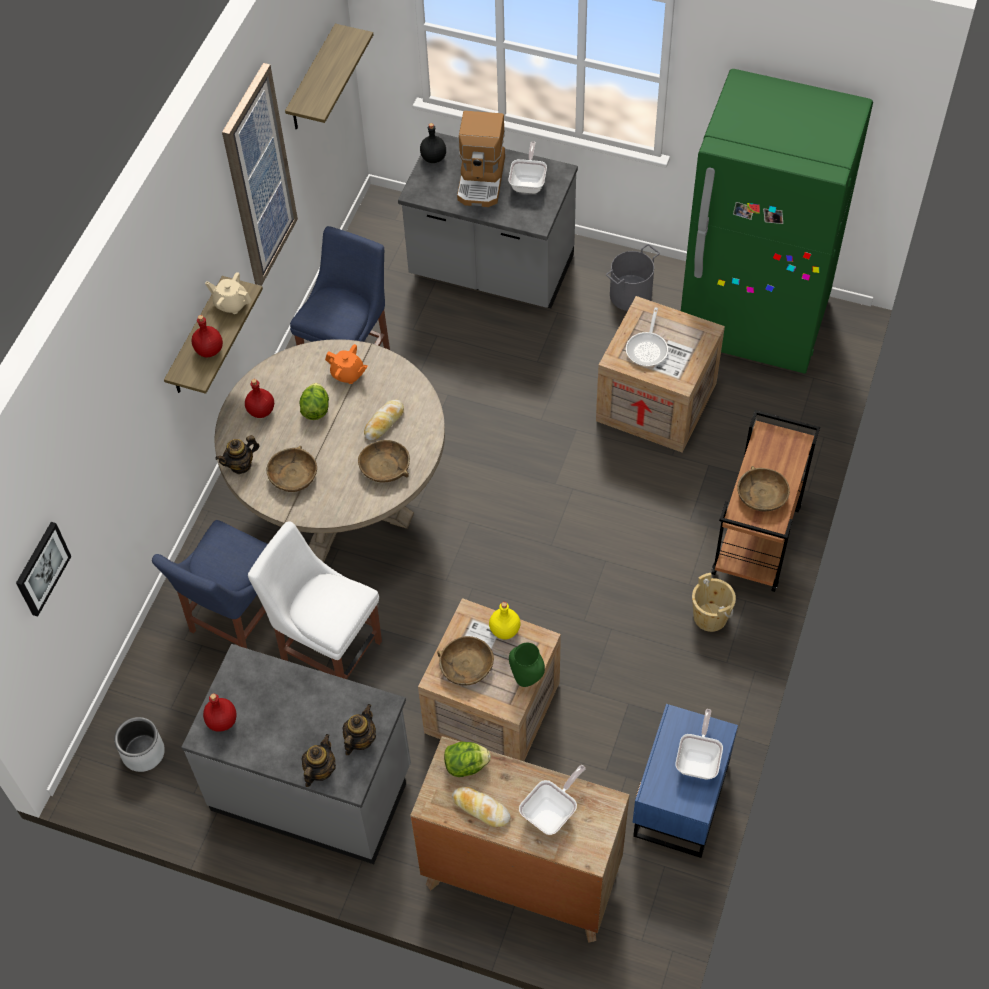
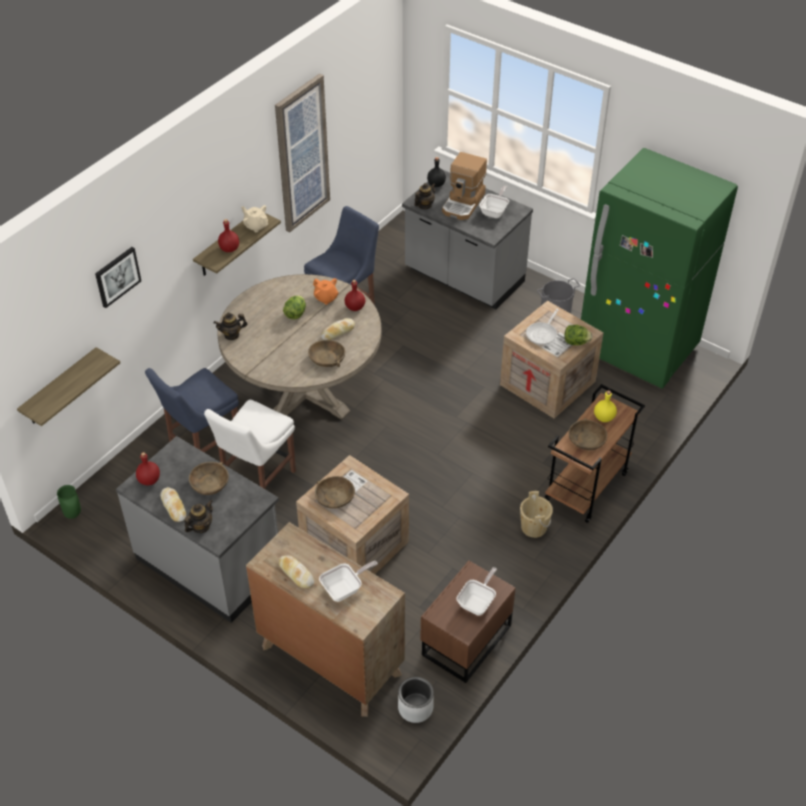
camera: 15 degrees right, 10 degrees down
picture [16,522,71,617] -> picture moved to [95,247,141,308]
grey planter [114,717,165,772] -> grey planter moved to [398,677,434,723]
red bottle [245,379,274,418] -> red bottle moved to [345,280,365,311]
white chair [248,521,382,679] -> white chair turned 105 degrees counterclockwise [204,400,296,489]
brown bowl [266,446,317,492] -> brown bowl moved to [189,462,229,495]
shelf [285,24,373,130] -> shelf moved to [17,347,120,426]
teapot [342,704,376,755] -> teapot moved to [414,183,436,209]
lettuce [444,742,491,777] -> lettuce moved to [565,325,592,345]
yellow bottle [489,602,521,640] -> yellow bottle moved to [594,390,617,422]
green vase [509,643,545,687] -> green vase moved to [57,485,81,519]
blue nightstand [632,704,738,858] -> brown nightstand [420,561,516,683]
none -> bread [160,487,186,522]

